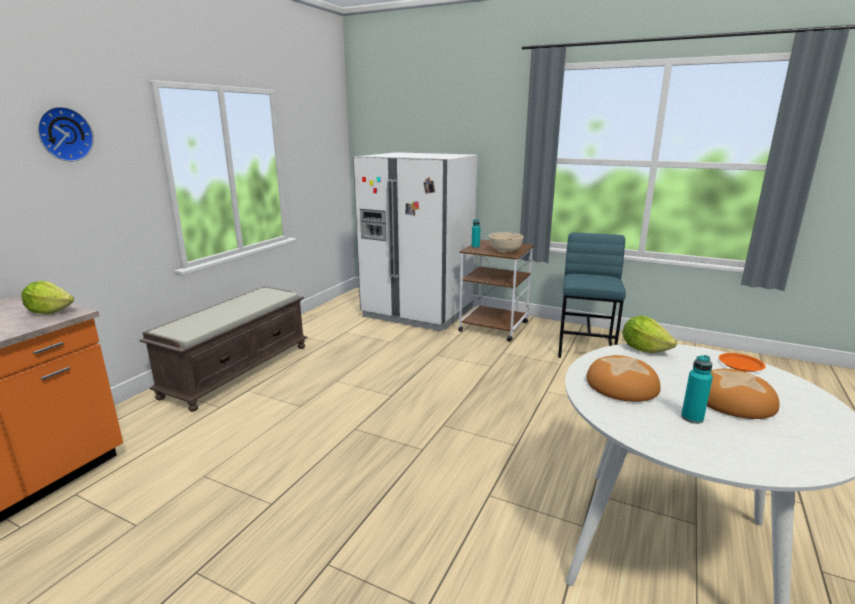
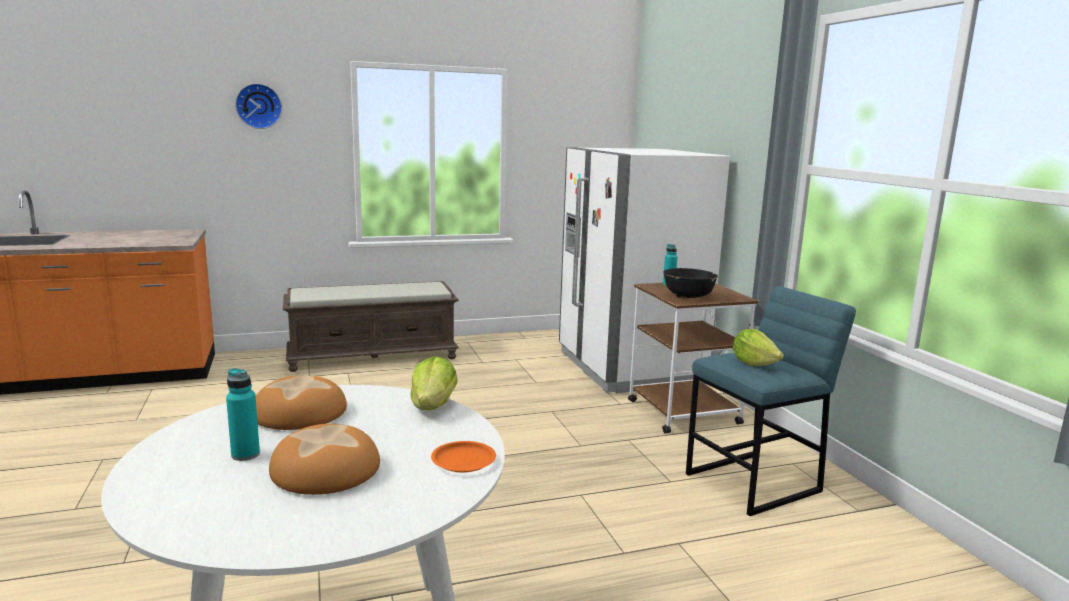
camera: 45 degrees right, 5 degrees down
lettuce [21,281,74,314] -> lettuce moved to [733,329,784,366]
beige bowl [489,233,524,253] -> black bowl [663,268,718,299]

